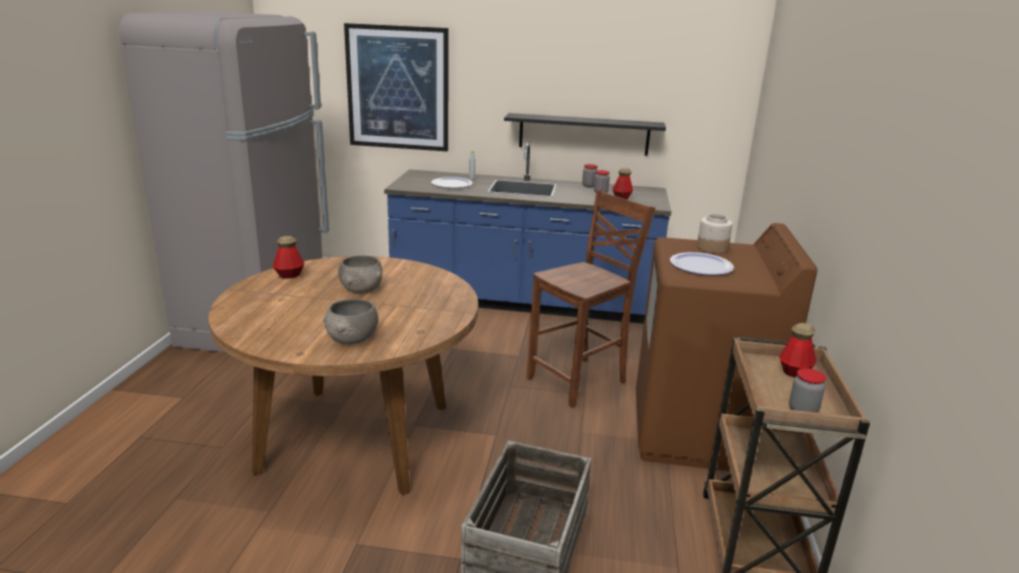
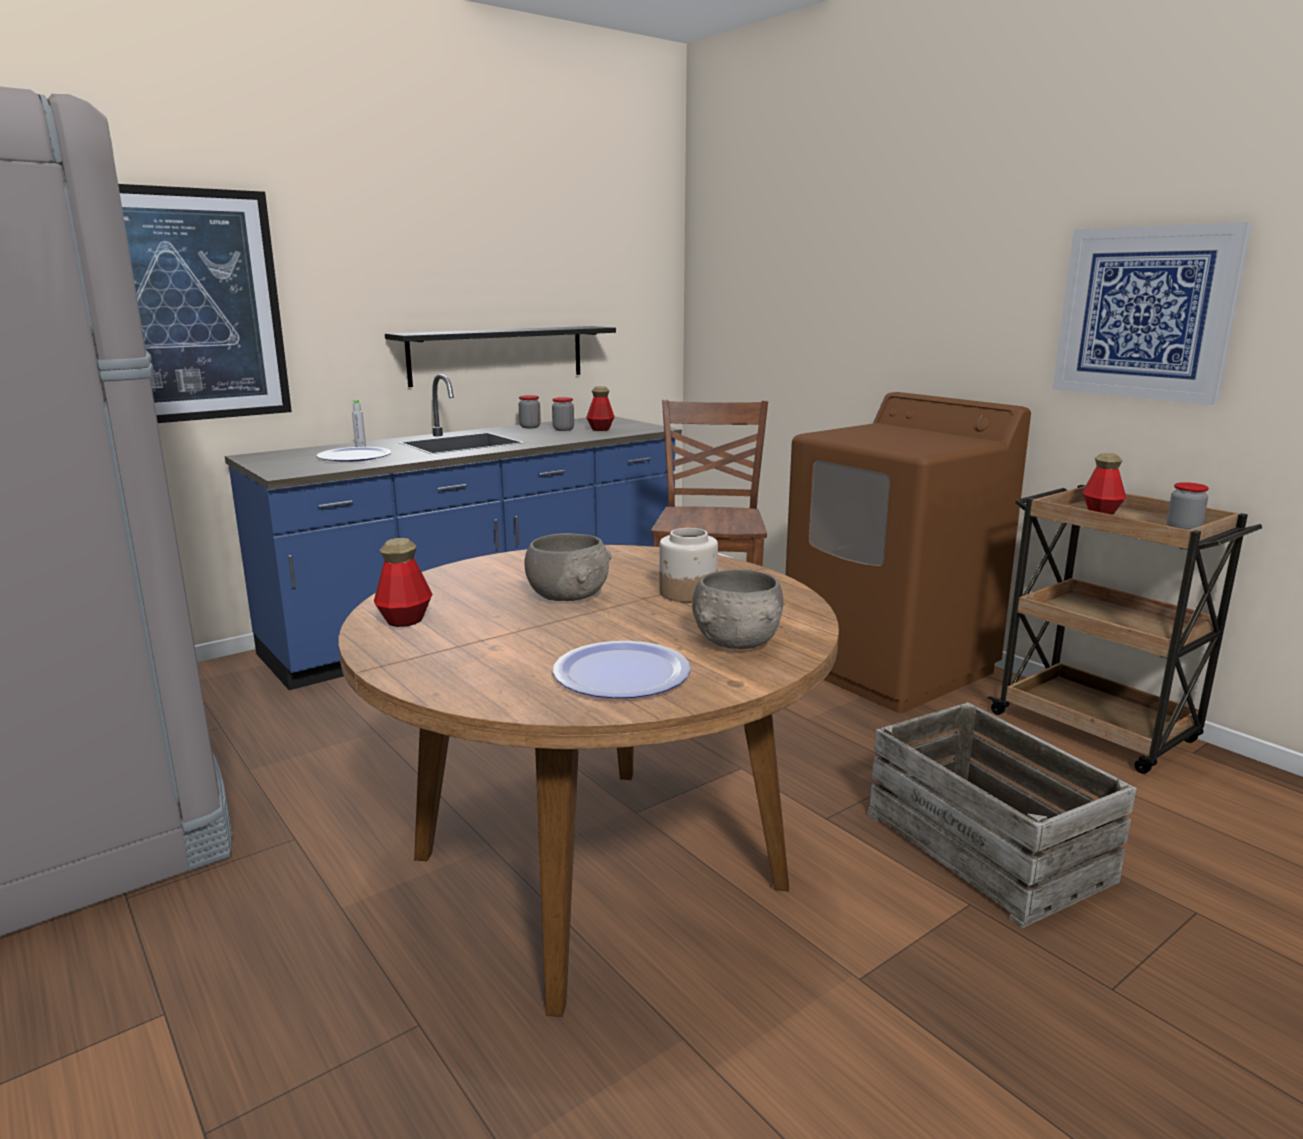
camera: 45 degrees left, 5 degrees down
plate [670,252,734,275] -> plate moved to [553,641,691,698]
jar [697,214,733,254] -> jar moved to [659,528,718,602]
none -> picture [1053,222,1252,405]

